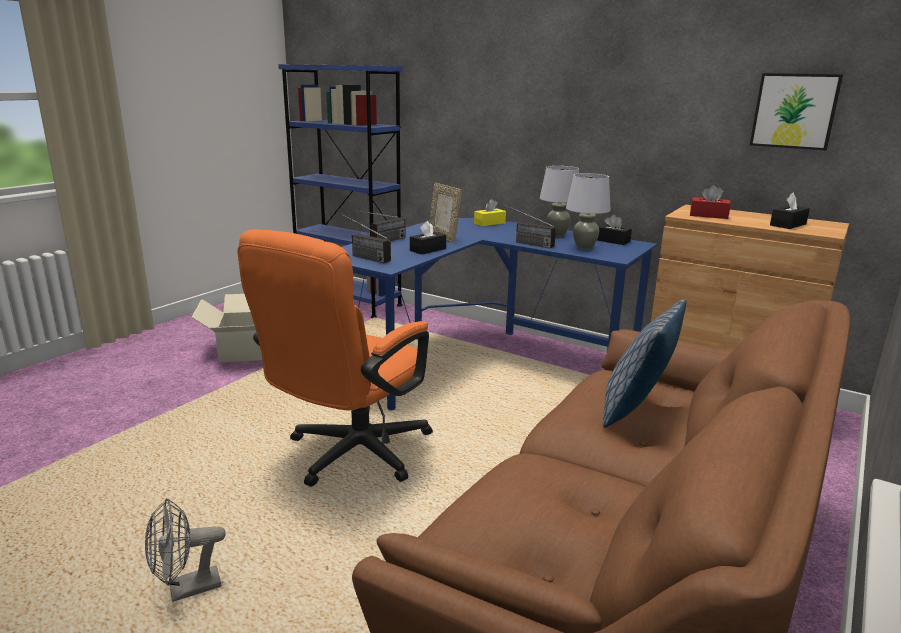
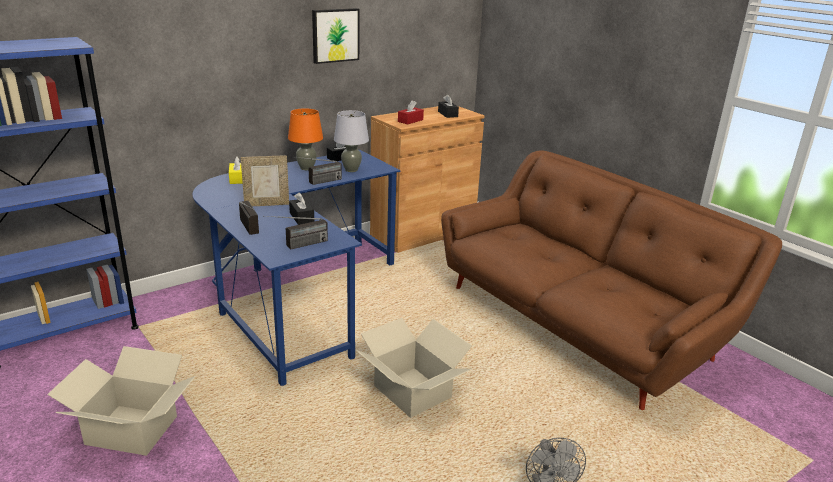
camera: 70 degrees left, 5 degrees up
orange office chair [238,229,433,487] -> cardboard box [356,318,472,418]
grey table lamp [540,166,579,237] -> orange table lamp [288,108,323,170]
pillow [602,299,686,428] -> none
picture [750,73,843,150] -> picture moved to [312,8,359,64]

